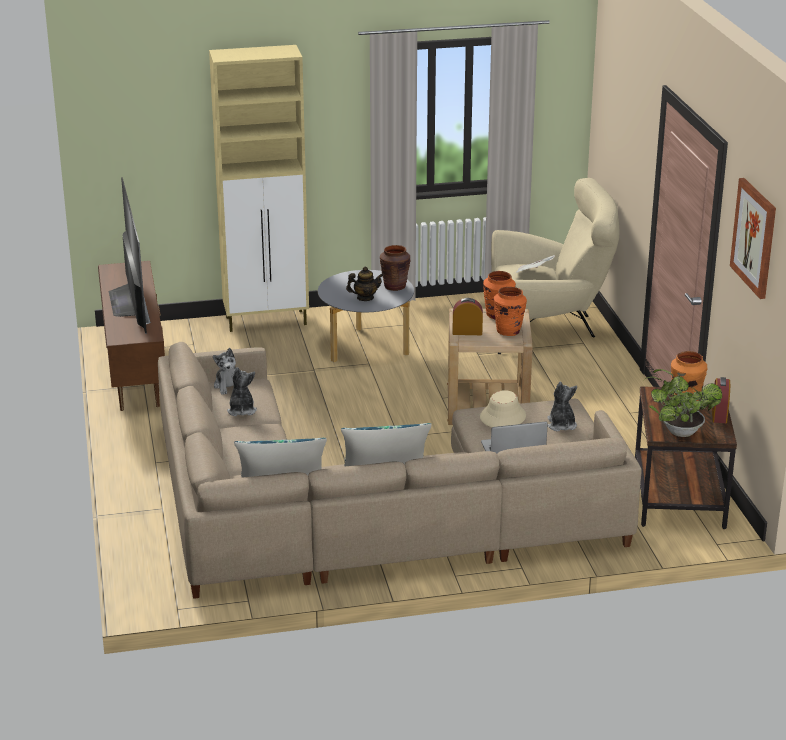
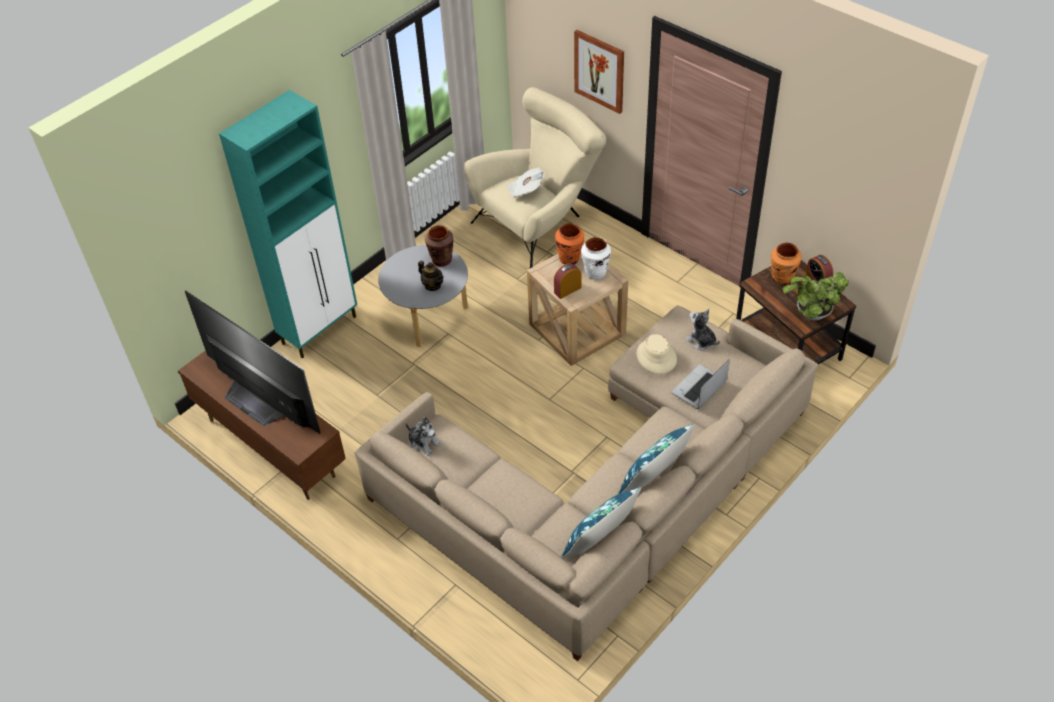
camera: 35 degrees left, 20 degrees up
beige cabinet [209,45,309,332] -> turquoise cabinet [219,90,357,359]
plush toy [227,367,257,416] -> none
teapot [346,266,384,301] -> teapot turned 90 degrees clockwise [418,261,444,291]
orange vase [493,287,527,336] -> white vase [581,237,611,280]
picture [730,178,776,299] -> picture moved to [574,30,624,114]

